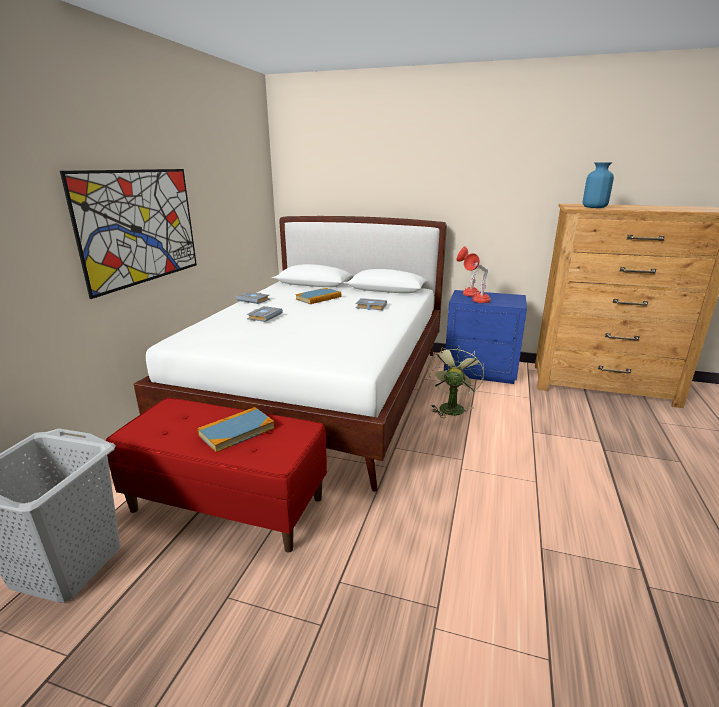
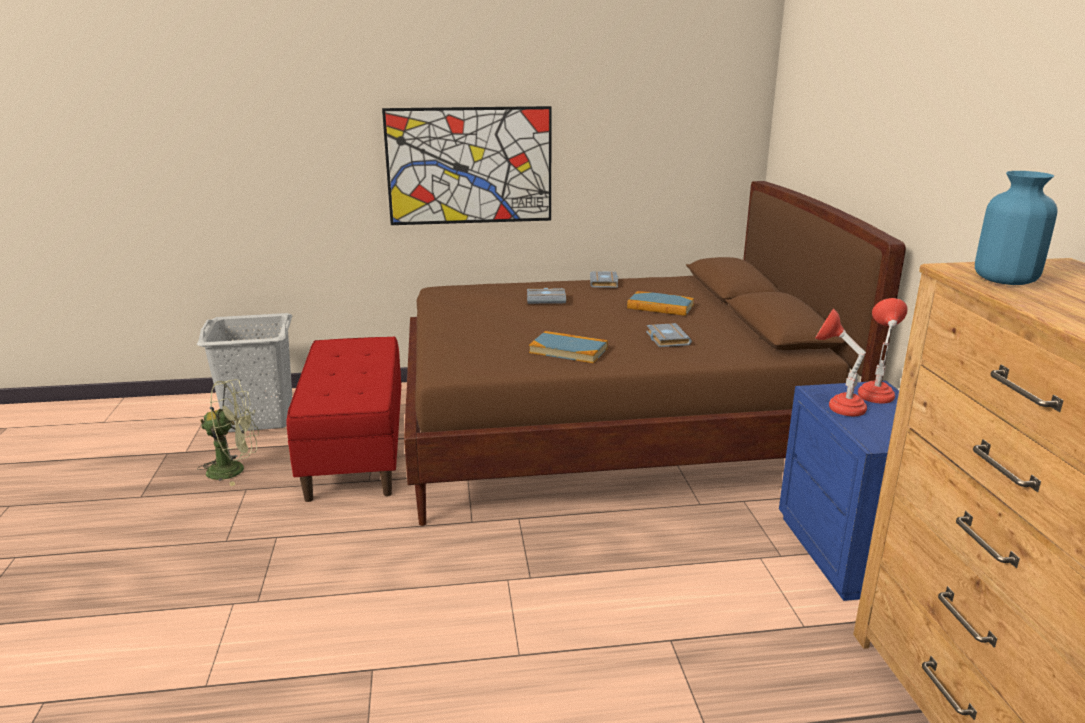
camera: 65 degrees right, 0 degrees up
white bed [133,216,447,492] -> brown bed [404,181,906,526]
book [197,407,275,452] -> book moved to [529,331,608,363]
green fan [428,345,484,418] -> green fan moved to [197,379,259,486]

